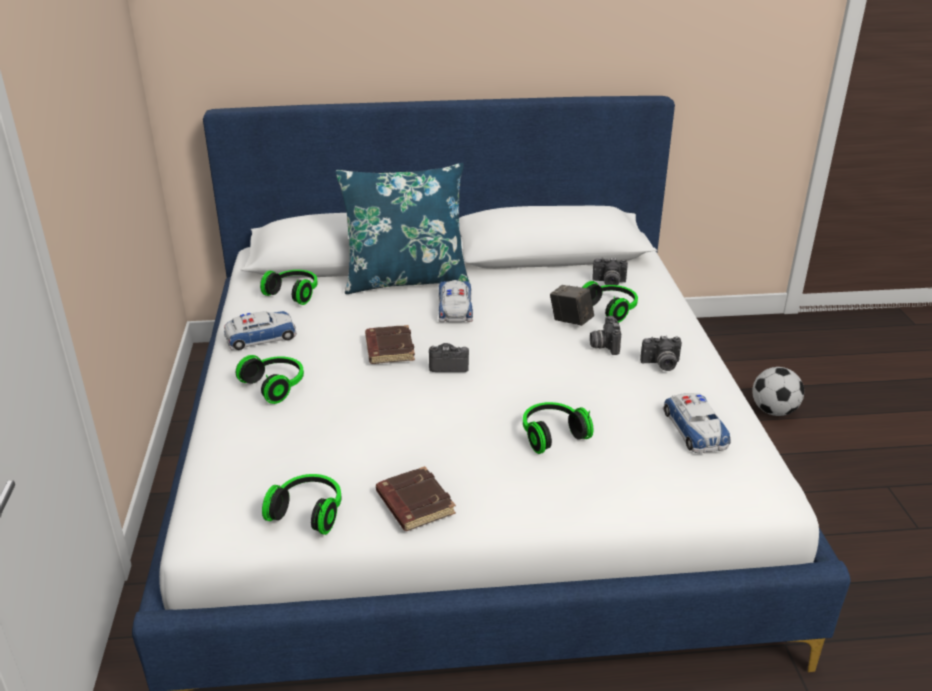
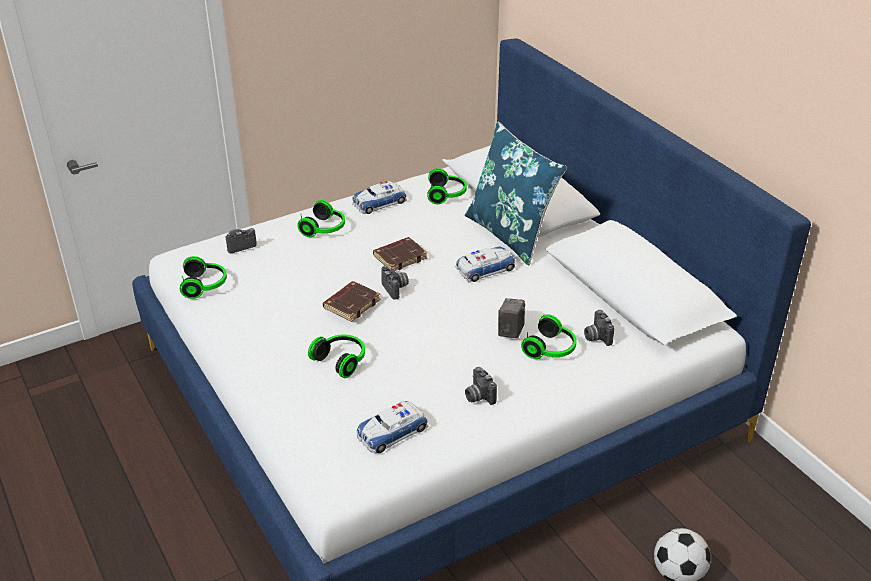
camera: 65 degrees right, 5 degrees up
toy car [224,311,297,350] -> toy car turned 105 degrees clockwise [352,181,407,214]
brown book [376,466,456,531] -> brown book moved to [323,281,380,322]
camera [590,316,621,355] -> camera moved to [226,228,257,253]

